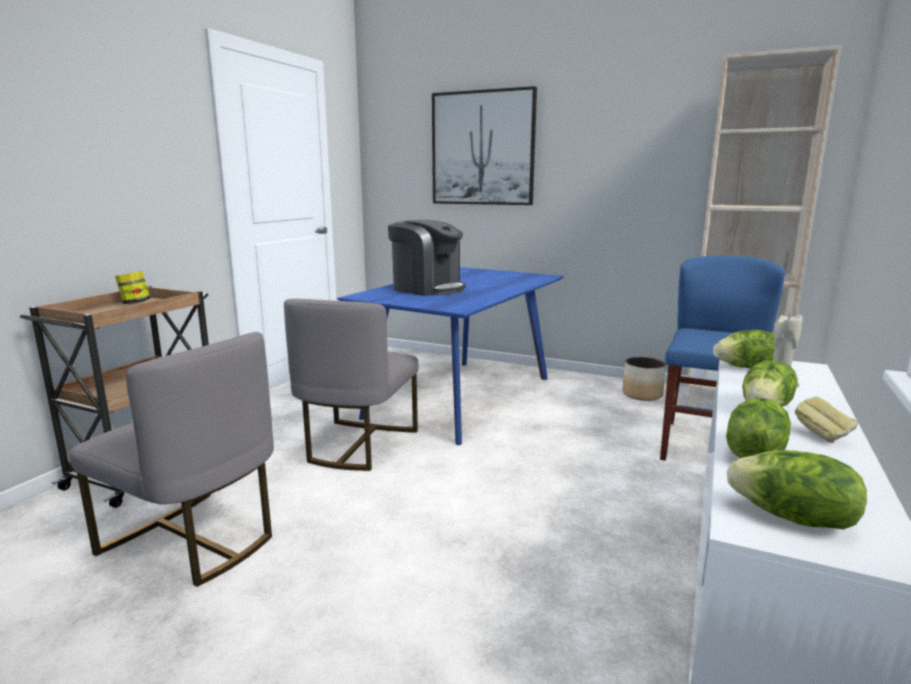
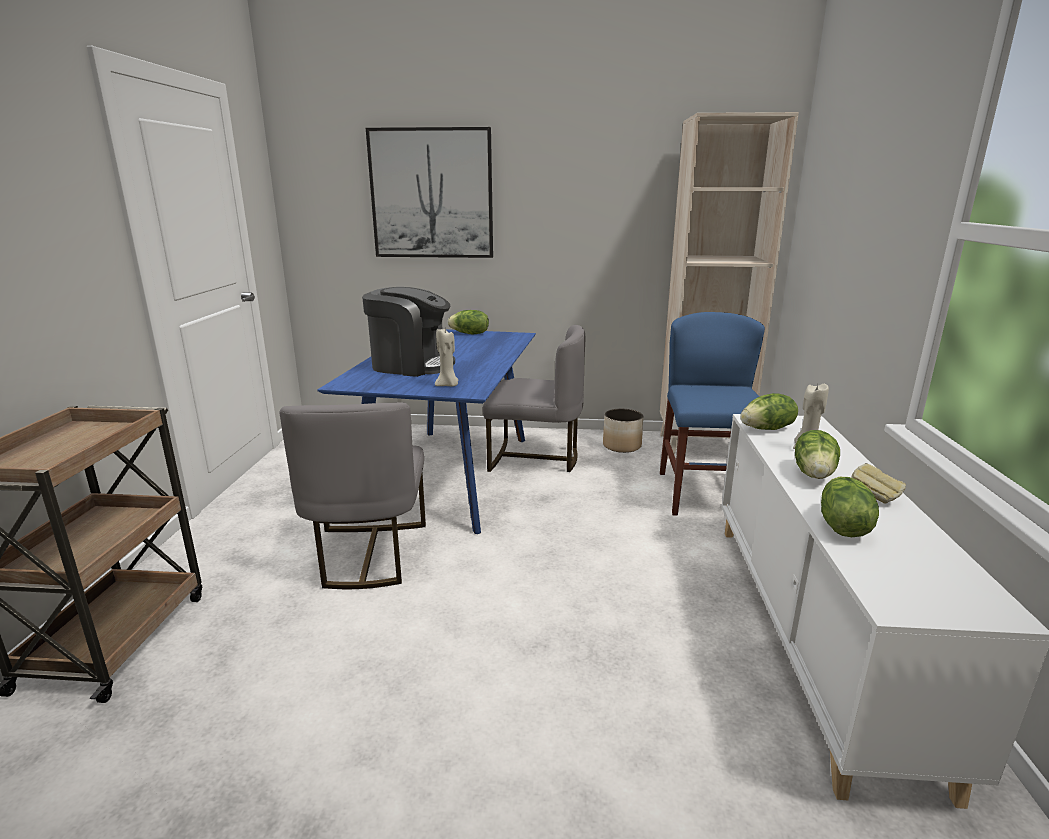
camera: 20 degrees left, 5 degrees up
grey chair [70,332,274,587] -> grey chair moved to [483,325,585,472]
jar [115,271,150,304] -> none
lettuce [727,450,867,529] -> lettuce moved to [448,310,489,334]
none -> beige candle [435,329,458,386]

